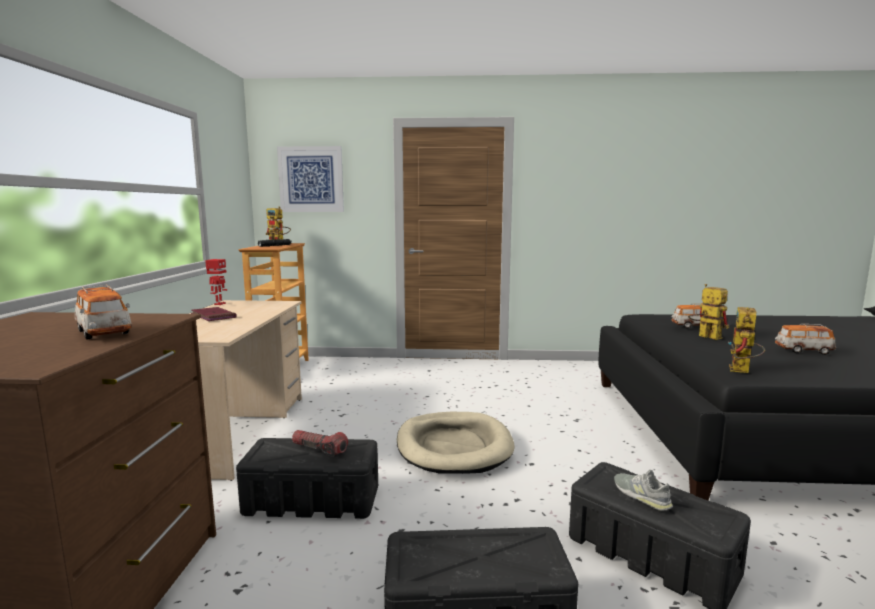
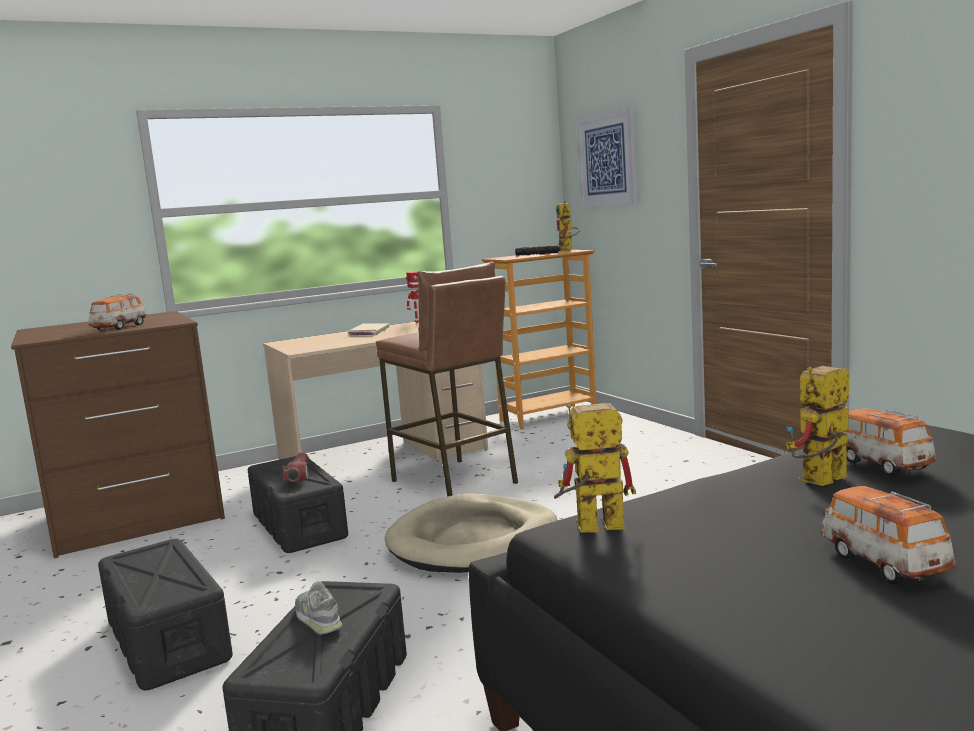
camera: 60 degrees right, 0 degrees up
red book [191,307,237,321] -> beige book [347,323,389,336]
grey shoe [614,470,673,510] -> grey shoe turned 60 degrees counterclockwise [295,582,343,634]
toy robot [688,284,729,340] -> toy robot turned 150 degrees counterclockwise [786,366,849,486]
none -> brown stool [376,262,518,497]

